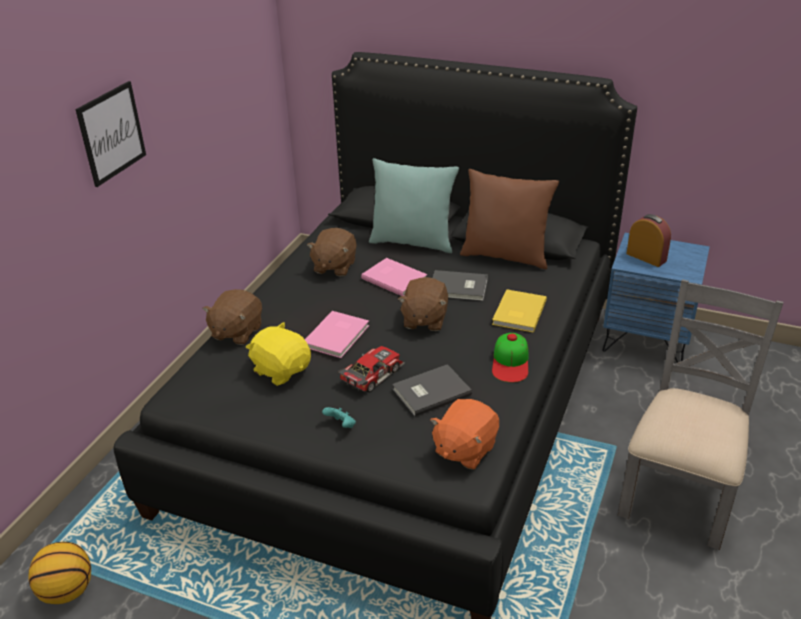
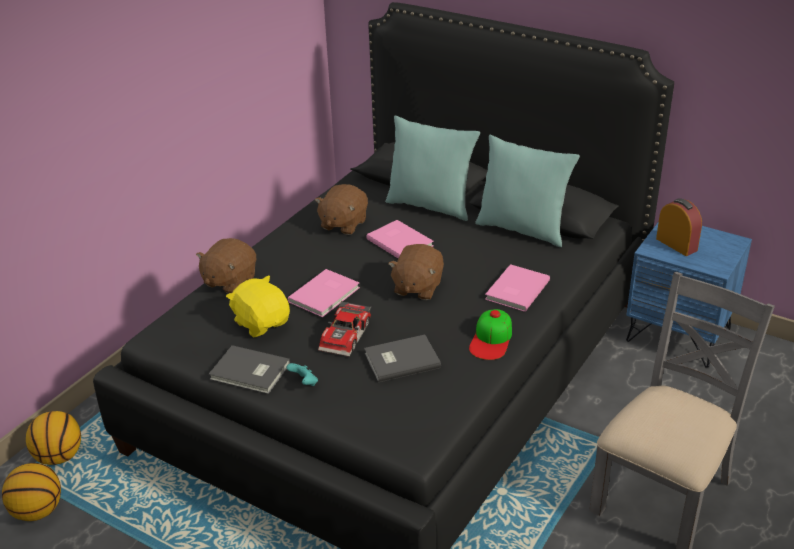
camera: 10 degrees right, 0 degrees up
picture [75,81,146,187] -> none
toy car [338,346,405,393] -> toy car turned 150 degrees clockwise [318,301,371,357]
orange plush toy [430,399,499,470] -> none
grey book [433,270,488,301] -> grey book moved to [209,345,290,394]
brown pillow [460,169,559,269] -> turquoise pillow [475,135,580,247]
yellow book [492,289,547,333] -> pink book [485,264,550,312]
none -> basketball [26,411,81,465]

